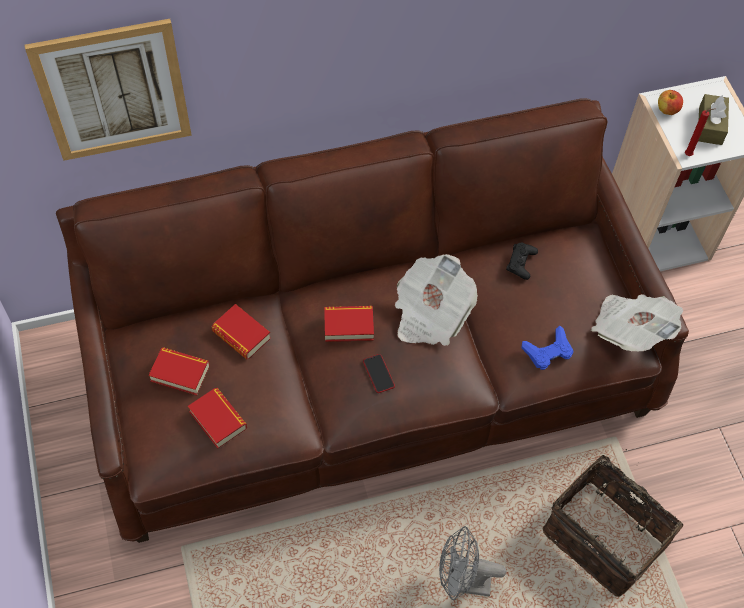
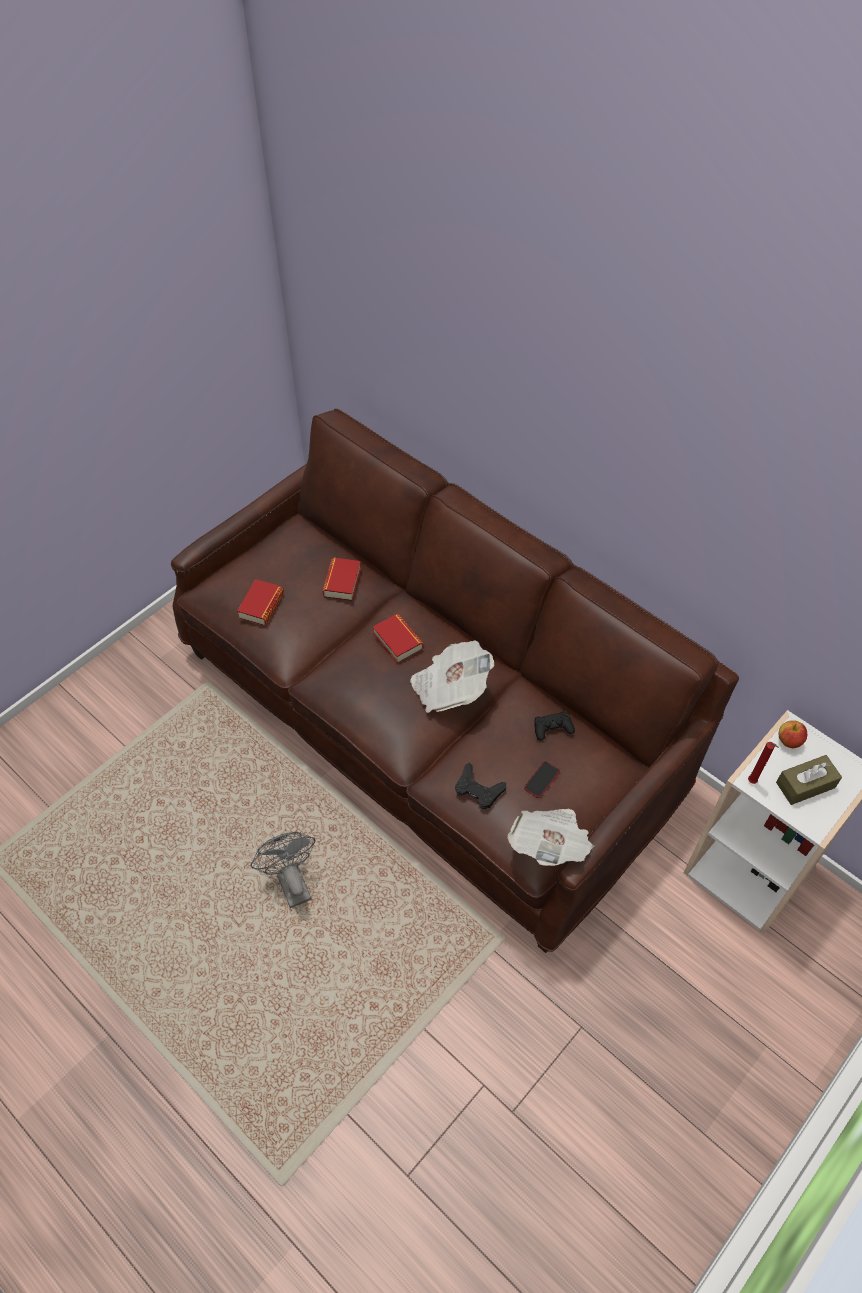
camera: 60 degrees right, 5 degrees down
picture [25,19,192,161] -> none
book [149,347,210,395] -> none
phone [363,354,395,393] -> phone moved to [524,761,560,798]
blue game controller [522,326,573,370] -> black game controller [455,762,506,809]
basket [542,449,683,597] -> none

